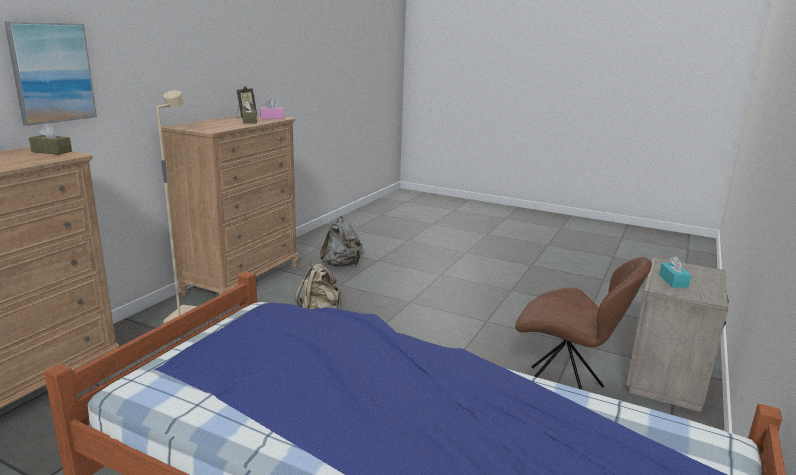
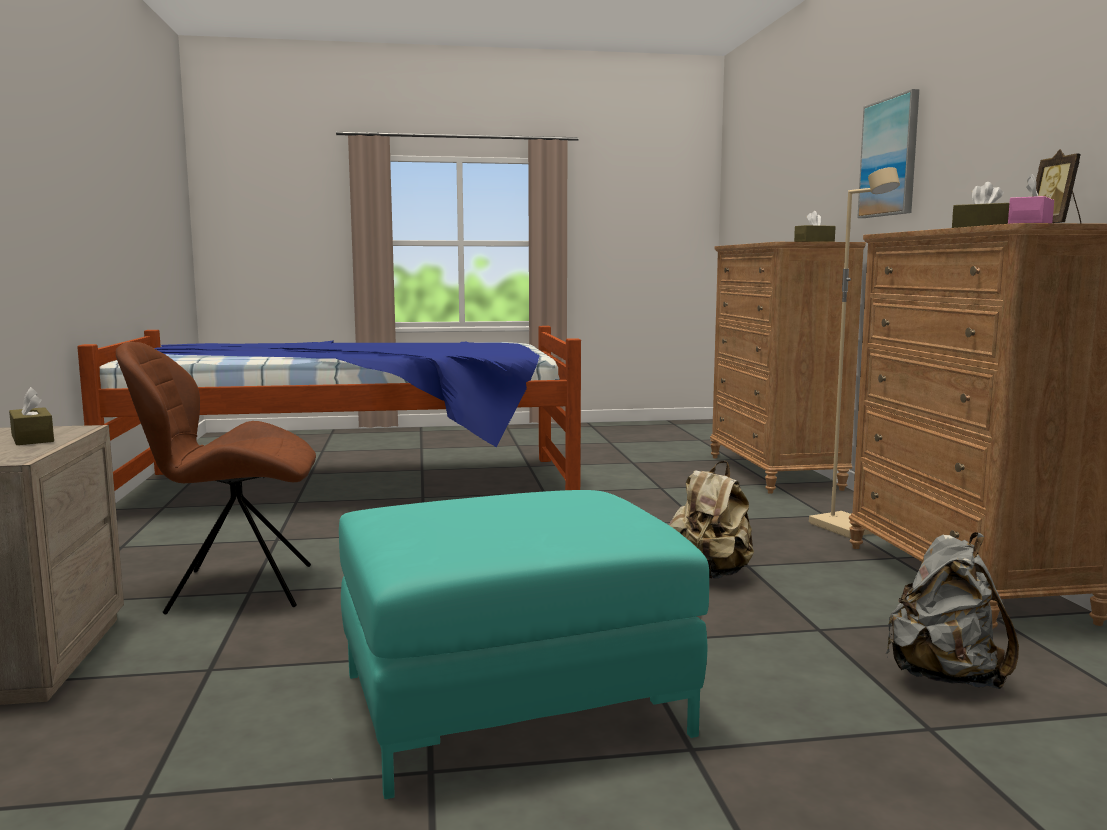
camera: 145 degrees right, 10 degrees down
turquoise tissue box [659,256,691,288] -> brown tissue box [9,387,54,445]
none -> turquoise ottoman [339,490,709,799]

